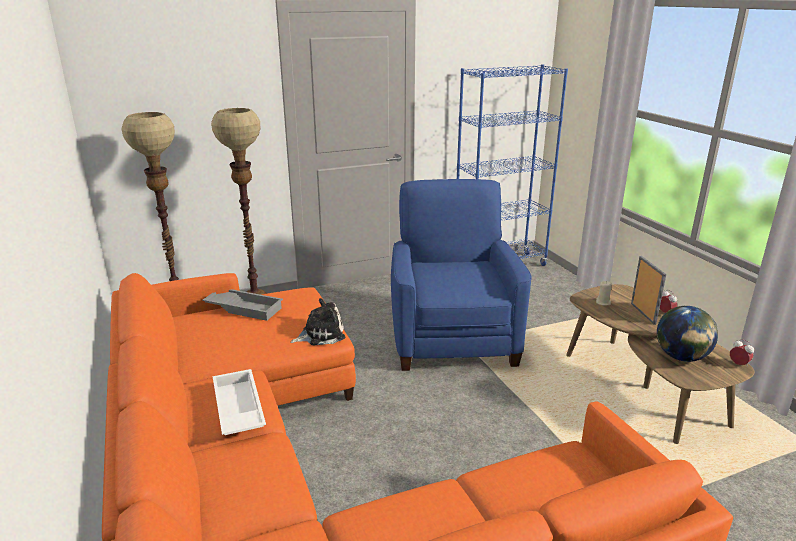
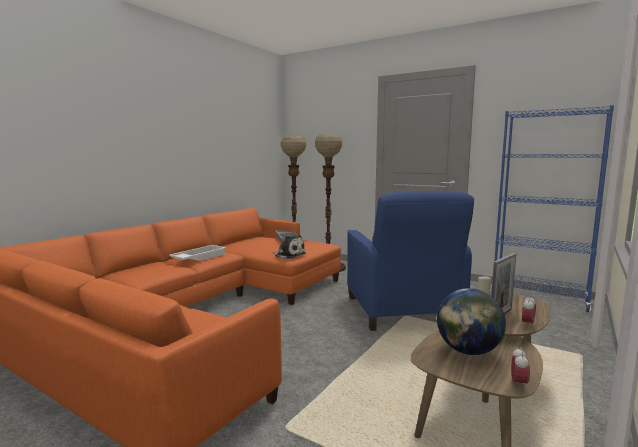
camera: 55 degrees right, 15 degrees down
blue armchair [391,179,532,371] -> blue armchair turned 120 degrees clockwise [347,191,474,331]

